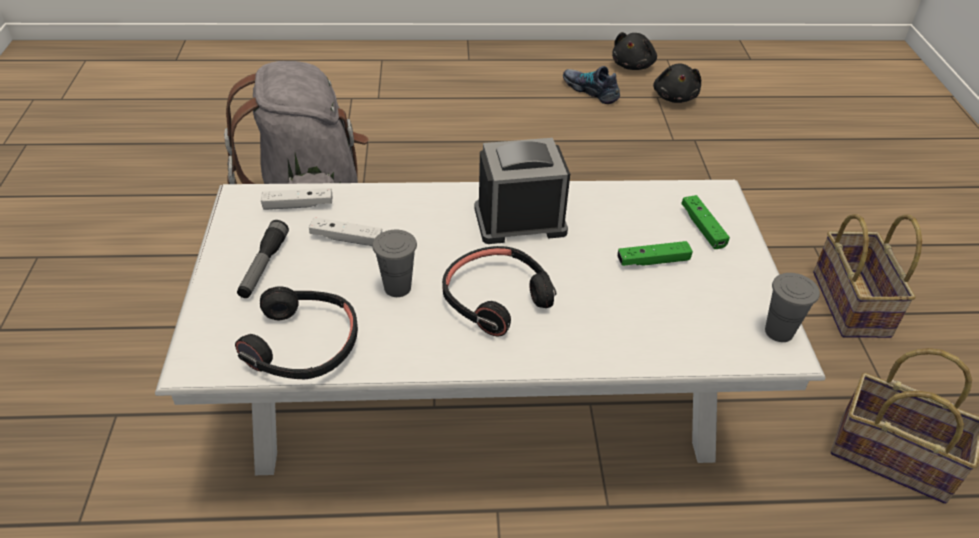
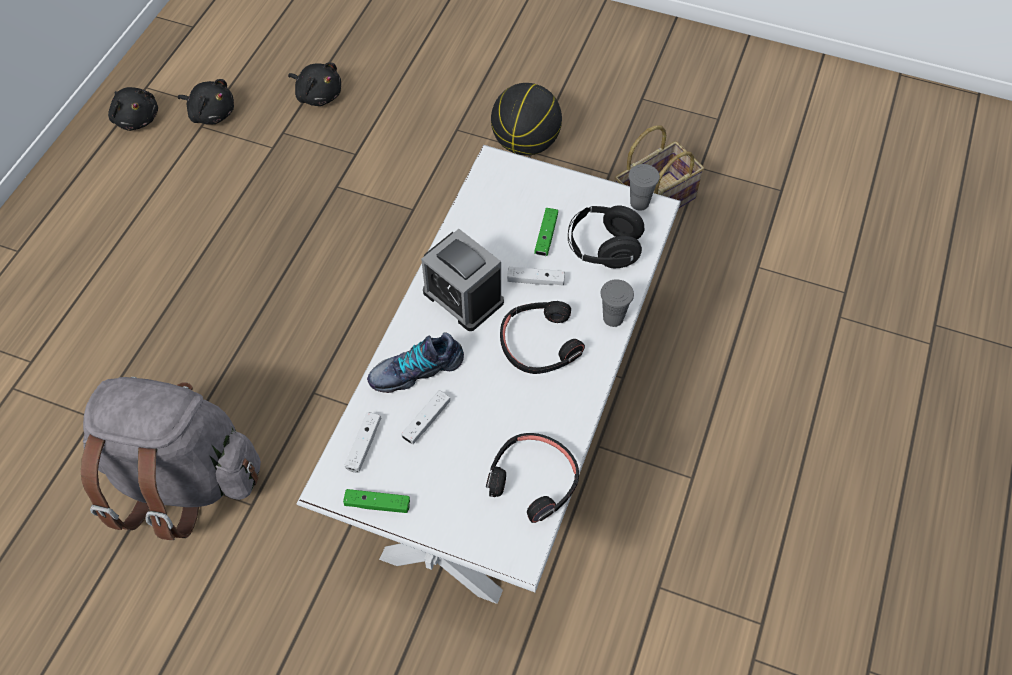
camera: 65 degrees left, 15 degrees up
flashlight [237,220,289,298] -> none
grey cup [372,230,417,297] -> grey cup moved to [601,279,634,327]
alarm clock [474,138,570,244] -> alarm clock turned 60 degrees counterclockwise [421,229,504,331]
shoe [563,66,620,104] -> shoe moved to [367,332,464,393]
green game controller [681,195,730,249] -> green game controller moved to [343,489,410,513]
basket [813,214,922,338] -> basketball [491,83,562,155]
none -> black plush toy [288,62,341,106]
none -> white game controller [507,267,565,286]
none -> black headphones [568,205,644,268]

